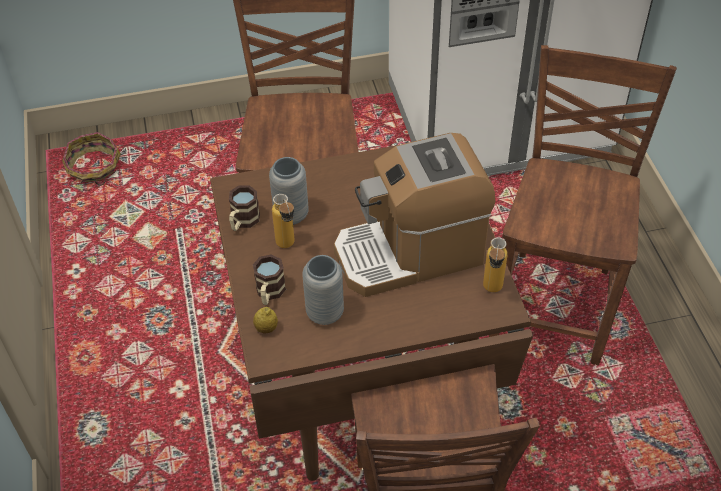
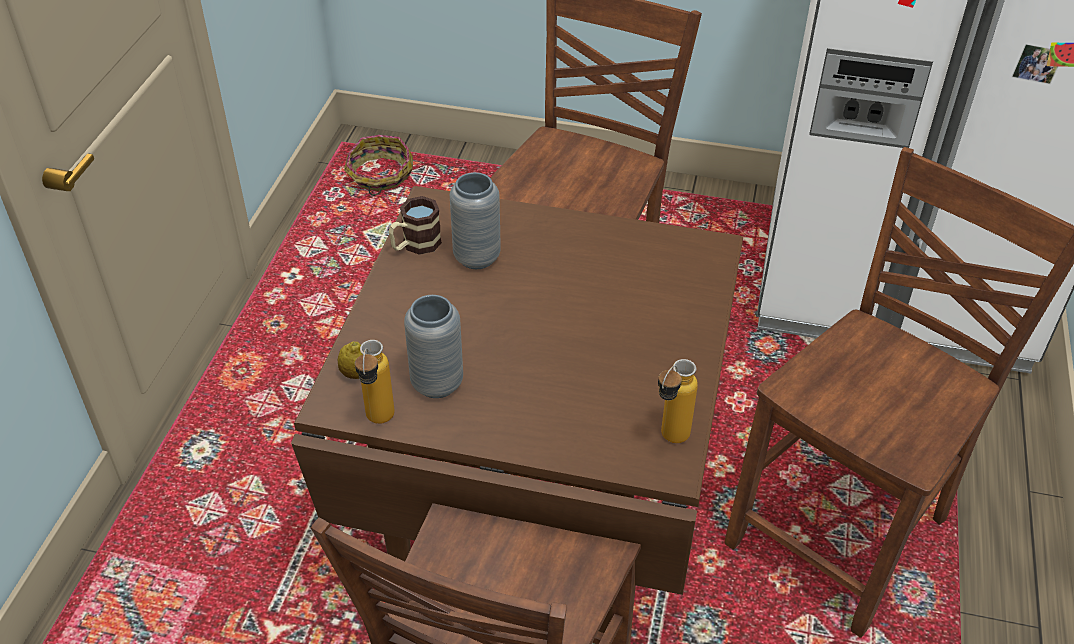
camera: 25 degrees right, 5 degrees down
mug [253,255,286,305] -> none
bottle [272,194,295,248] -> bottle moved to [355,340,395,424]
coffee machine [334,133,495,297] -> none

